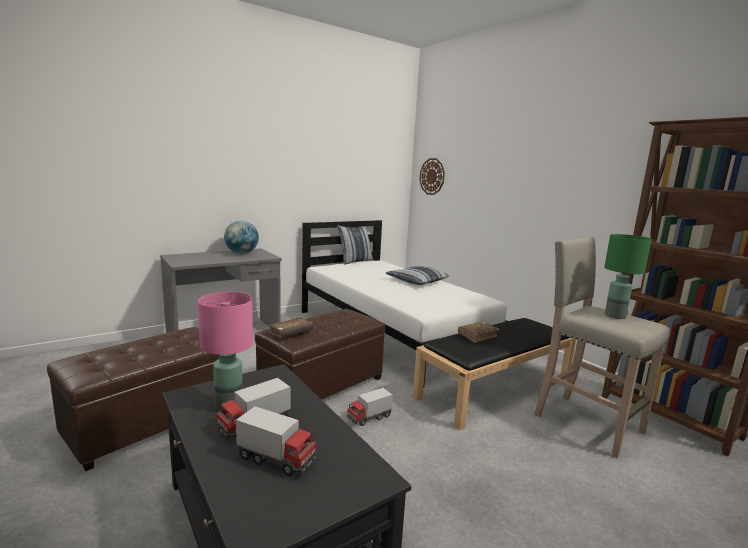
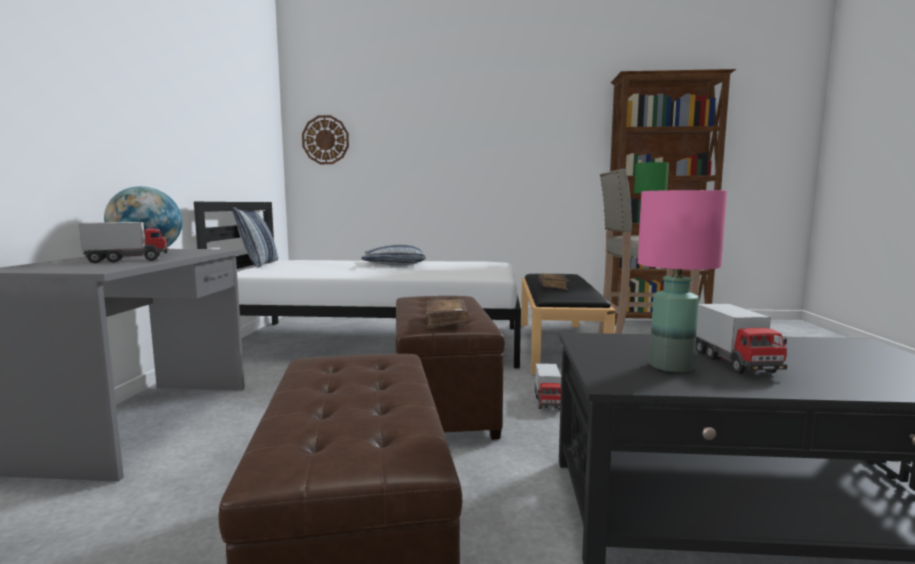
camera: 50 degrees left, 5 degrees down
toy truck [236,406,317,476] -> toy truck moved to [79,222,169,263]

